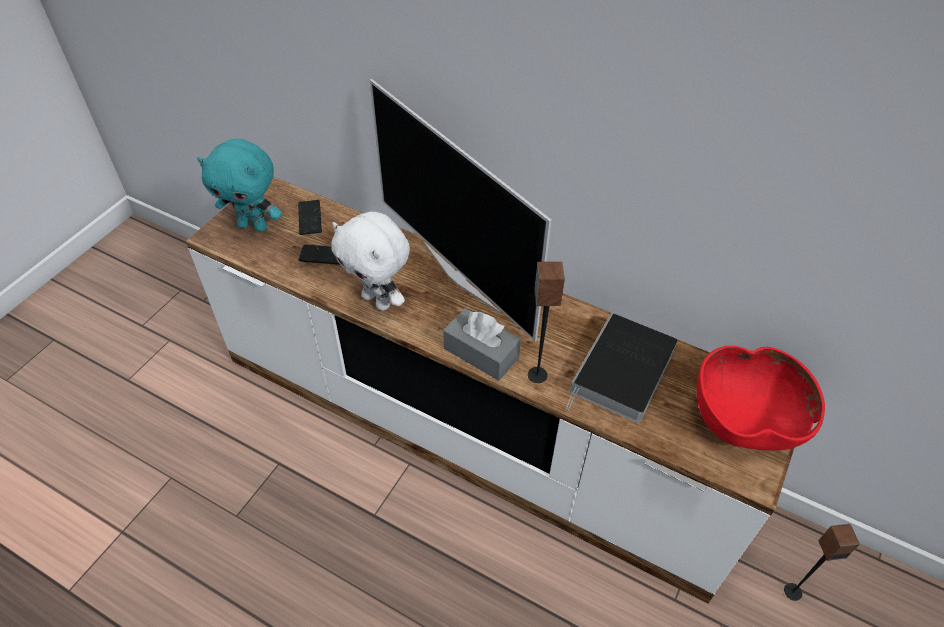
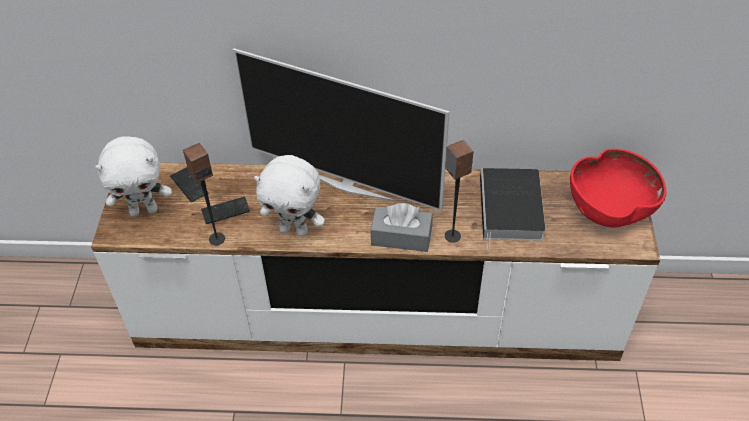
camera: 25 degrees left, 0 degrees up
turquoise plush toy [197,139,282,232] -> white plush toy [95,136,172,217]
speaker [784,524,860,601] -> speaker moved to [183,143,225,245]

